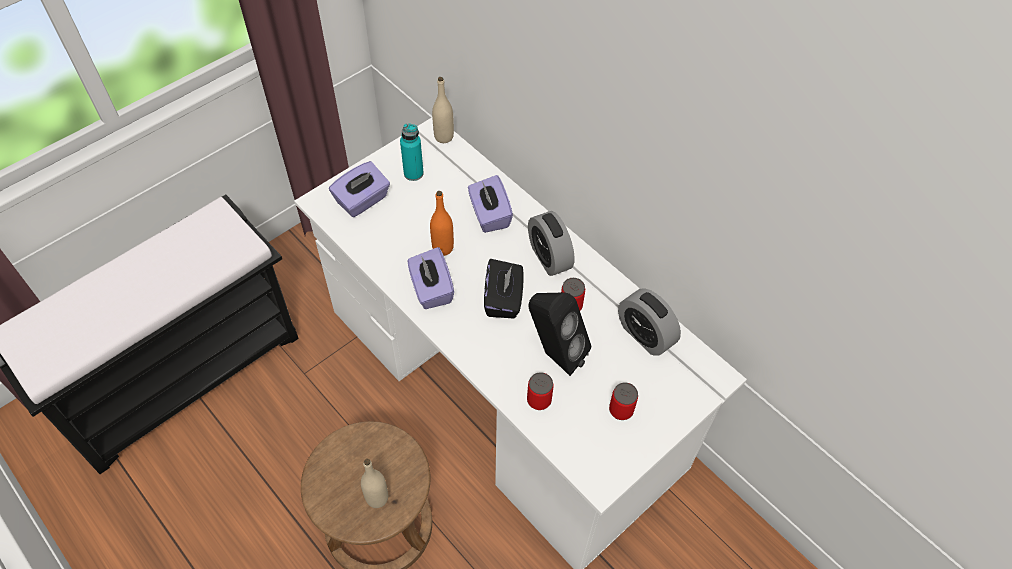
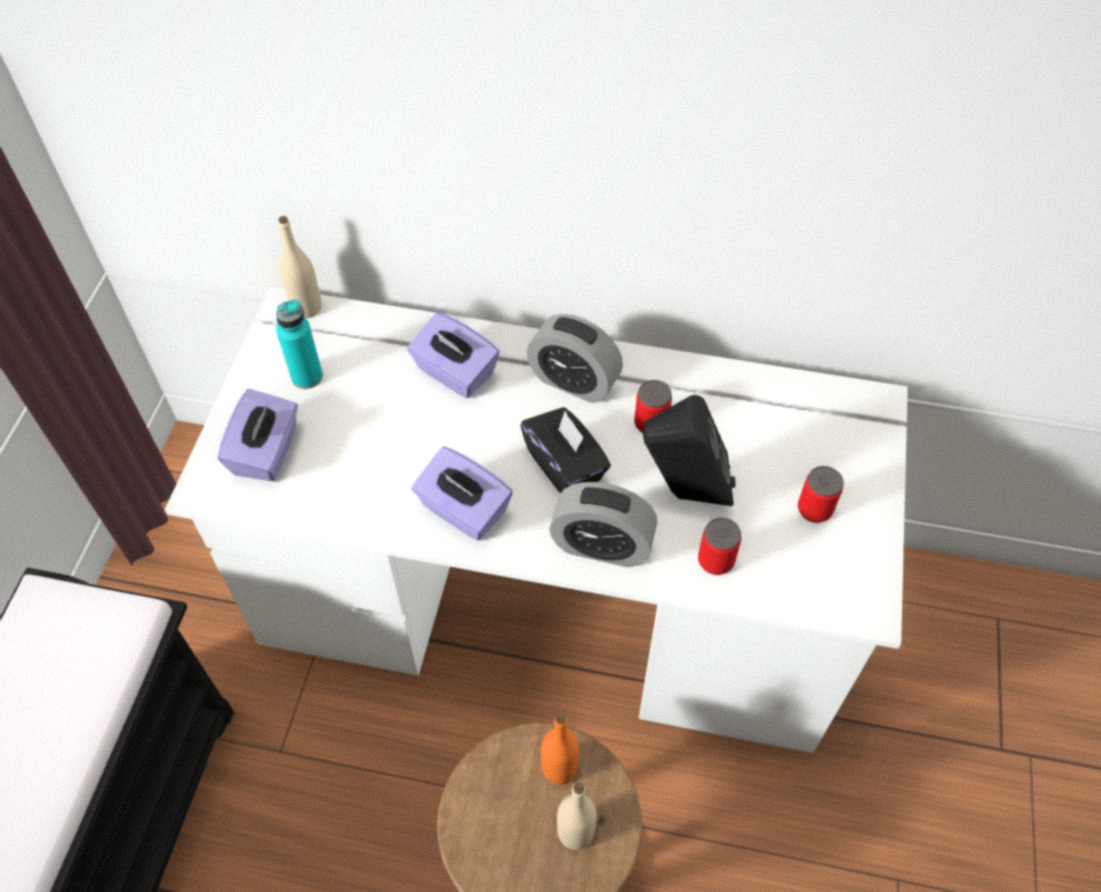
camera: 35 degrees left, 0 degrees up
orange bottle [430,191,454,256] -> orange bottle moved to [541,714,579,785]
alarm clock [618,288,681,356] -> alarm clock moved to [549,482,657,567]

